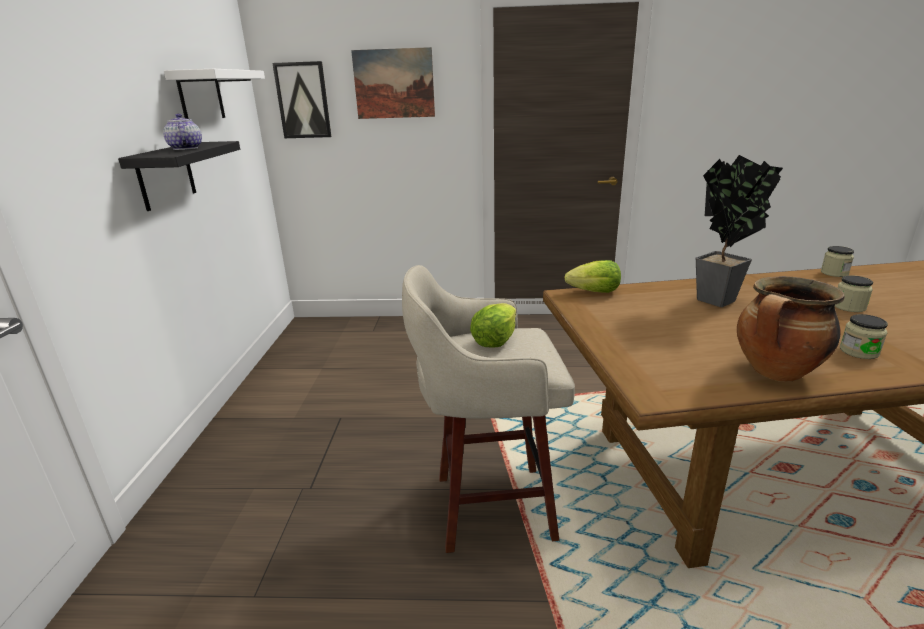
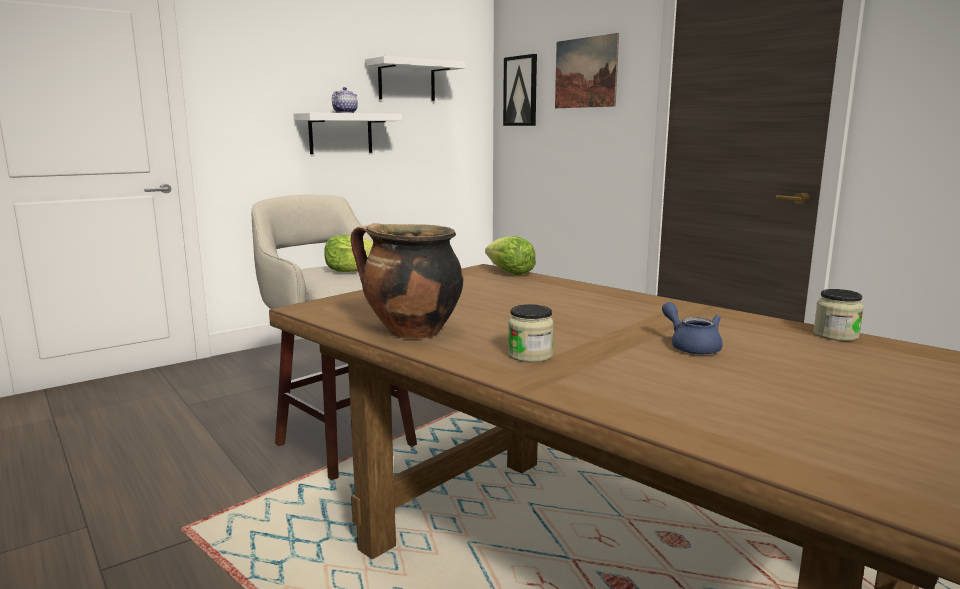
camera: 50 degrees right, 10 degrees down
black shelf [118,141,240,211] -> white shelf [293,113,402,154]
potted plant [696,155,783,307] -> none
jar [835,275,873,312] -> blue teapot [662,302,723,355]

